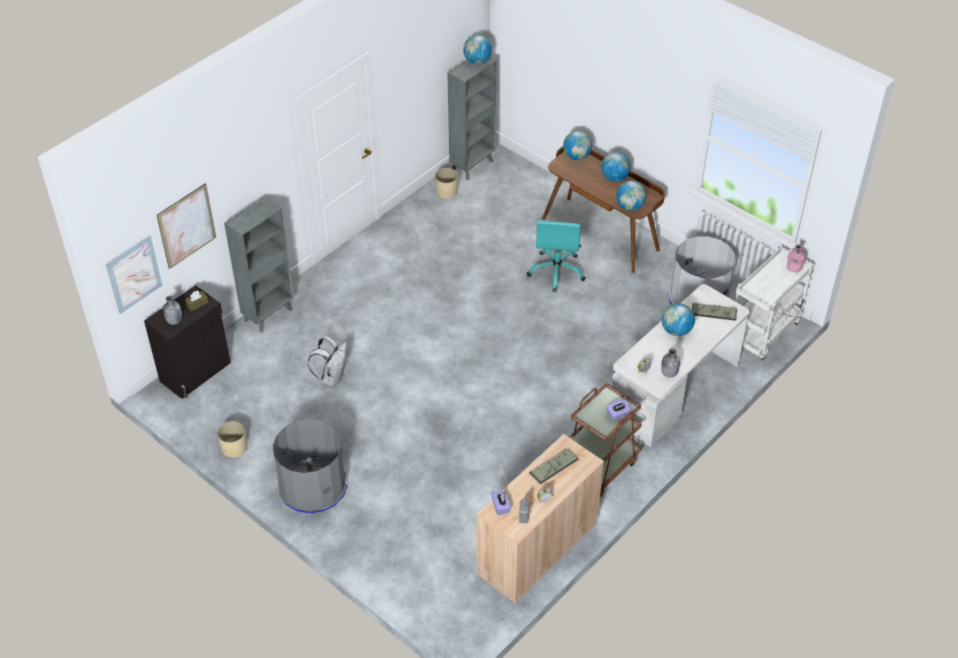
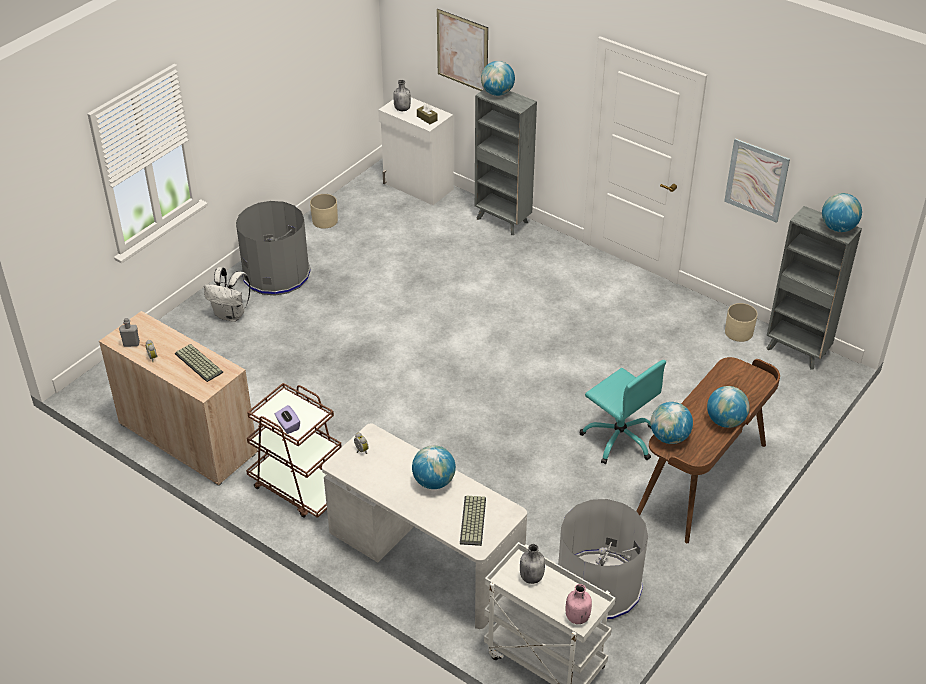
camera: 85 degrees right, 5 degrees down
picture [106,235,162,314] -> picture moved to [724,138,790,223]
black cabinet [144,285,231,399] -> white cabinet [378,97,454,205]
white backpack [307,336,347,386] -> white backpack moved to [204,267,250,322]
purple tissue box [491,491,511,515] -> none
turquoise office chair [527,220,586,292] -> turquoise office chair turned 135 degrees counterclockwise [580,360,666,464]
globe [563,131,592,160] -> globe moved to [481,61,515,96]
grey bottle [661,348,680,378] -> grey bottle moved to [520,544,545,584]

